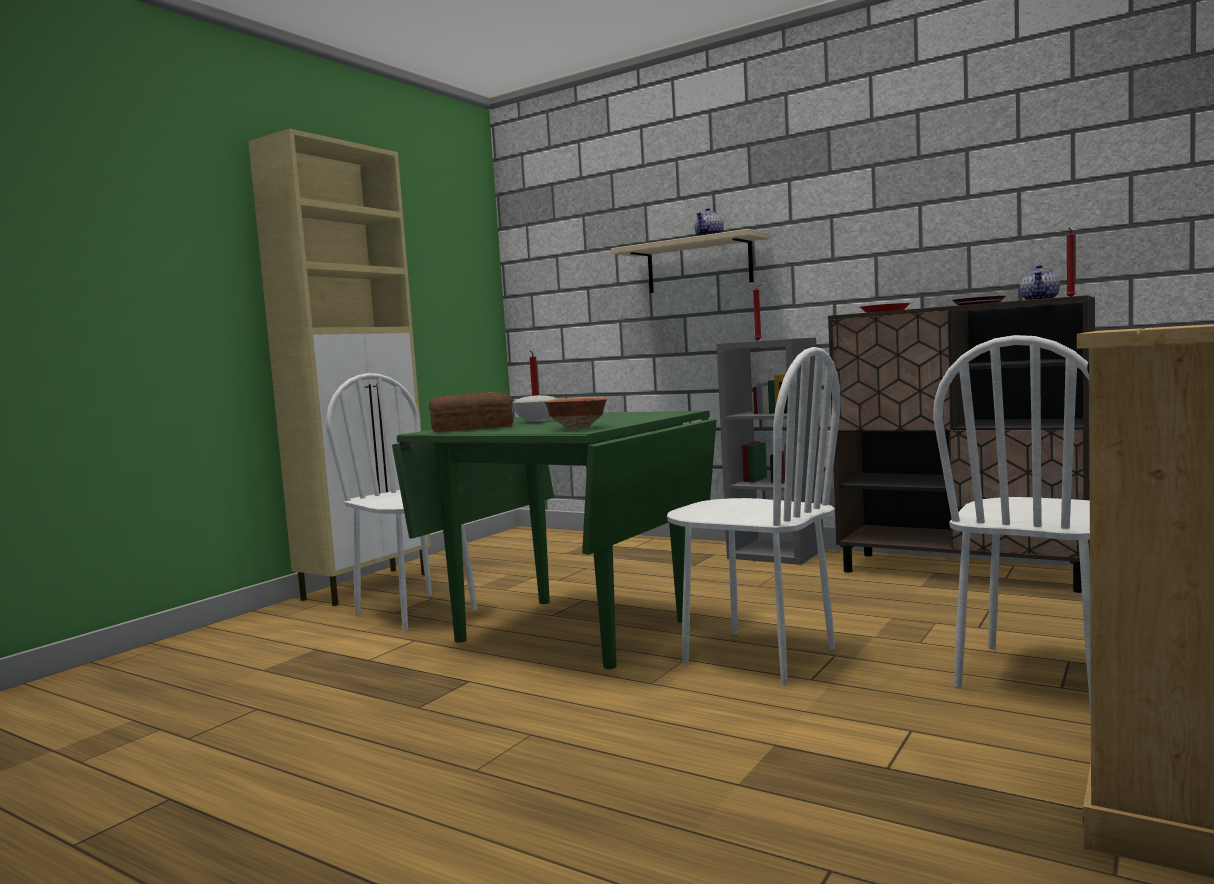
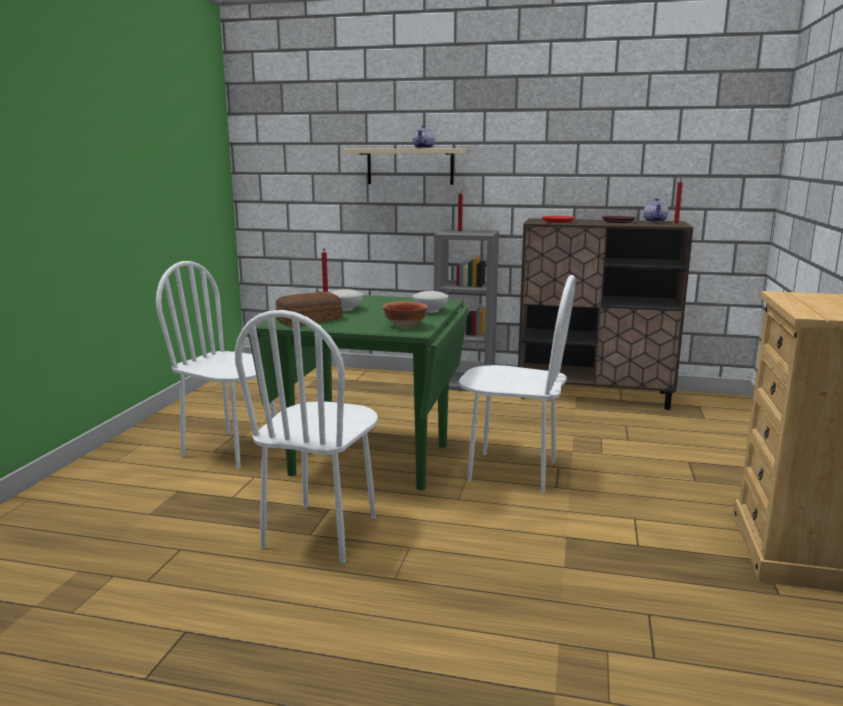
camera: 20 degrees left, 10 degrees up
beige cabinet [248,128,431,606] -> none
white chair [933,335,1091,710] -> white chair moved to [235,310,378,563]
none -> white bowl [412,291,448,313]

